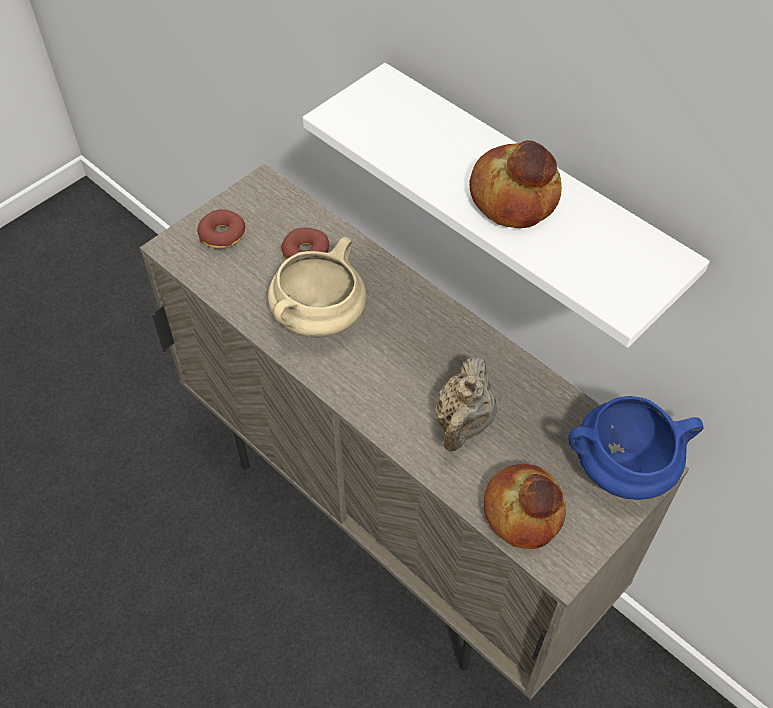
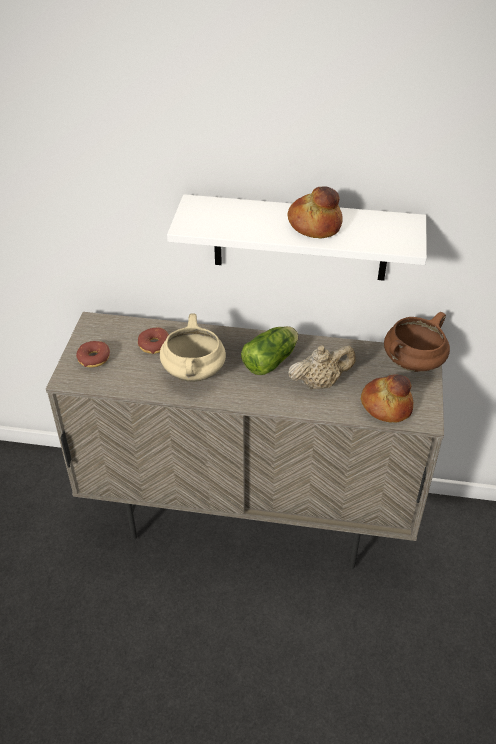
camera: 35 degrees left, 10 degrees down
beige teapot [435,356,497,452] -> beige teapot turned 90 degrees counterclockwise [288,345,356,390]
blue cooking pot [568,396,704,500] -> brown cooking pot [384,312,450,372]
none -> lettuce [241,326,298,375]

